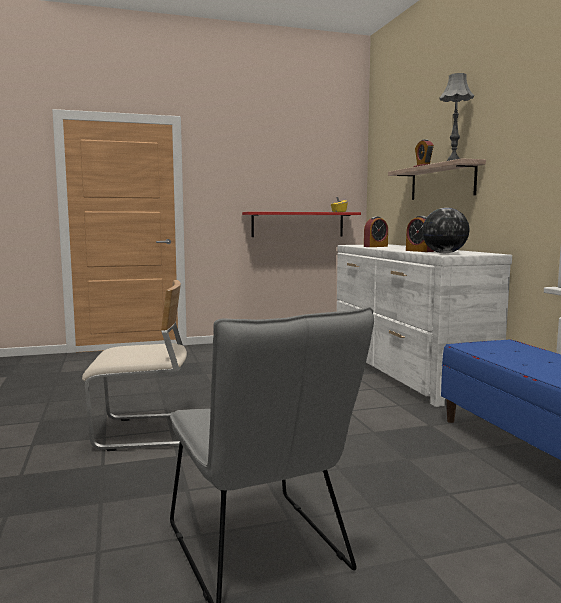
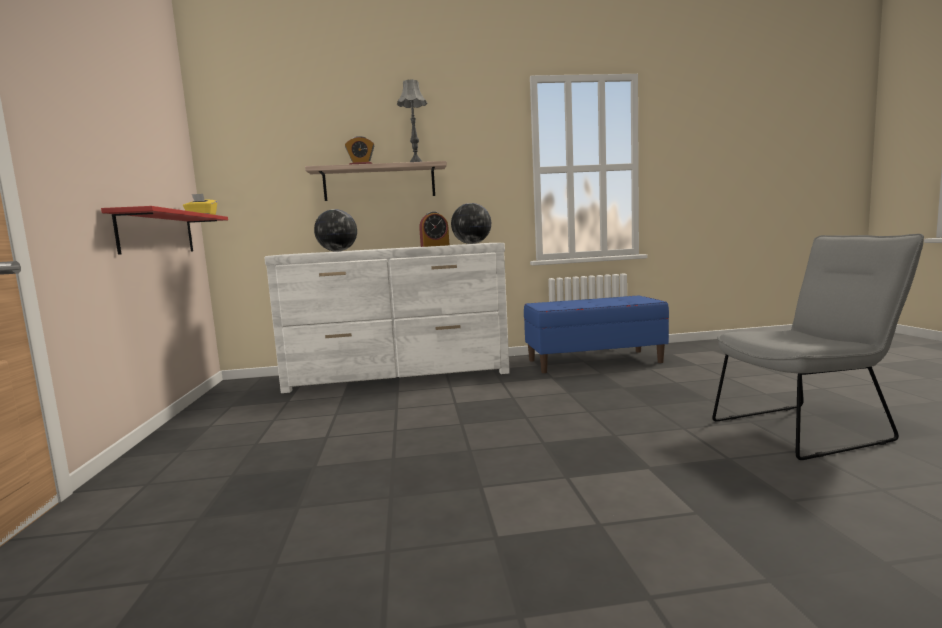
camera: 80 degrees left, 0 degrees up
beige chair [82,280,187,451] -> none
alarm clock [364,217,388,247] -> globe [314,209,357,252]

